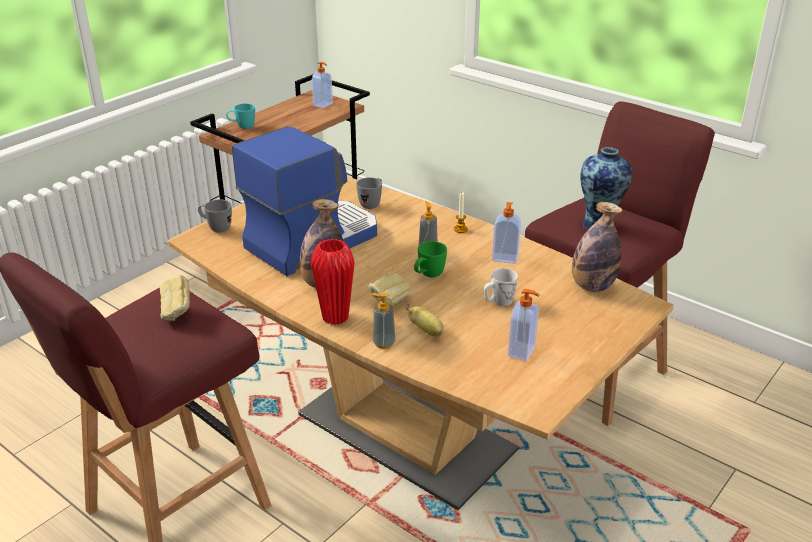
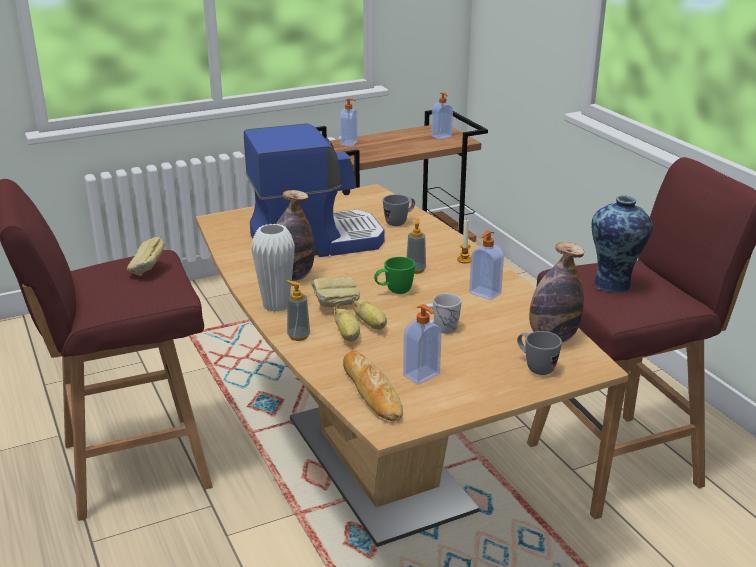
camera: 25 degrees right, 5 degrees down
grey mug [198,200,232,233] -> grey mug moved to [517,331,562,375]
turquoise mug [226,103,255,129] -> soap dispenser [340,98,358,147]
red vase [311,239,355,325] -> white vase [251,224,295,312]
none -> bread [343,350,403,422]
none -> banana [351,297,387,330]

